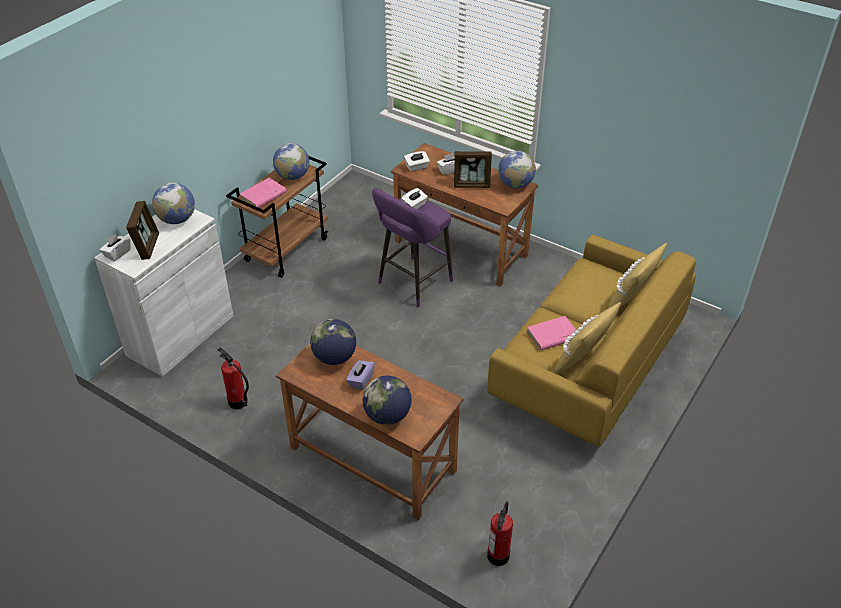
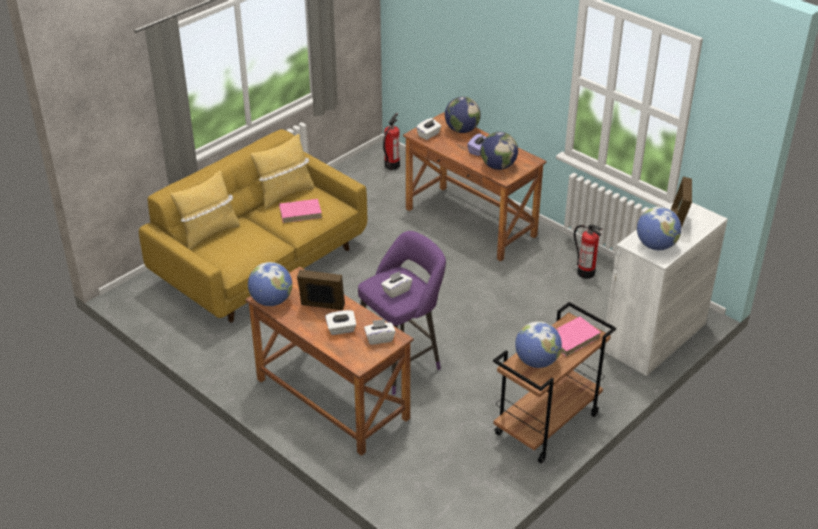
camera: 170 degrees left, 5 degrees down
white tissue box [100,233,131,261] -> white tissue box moved to [416,118,441,140]

